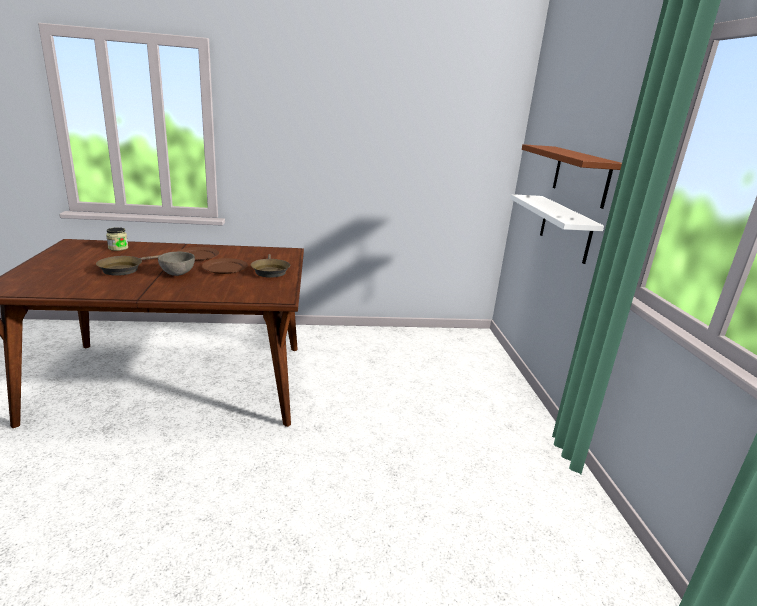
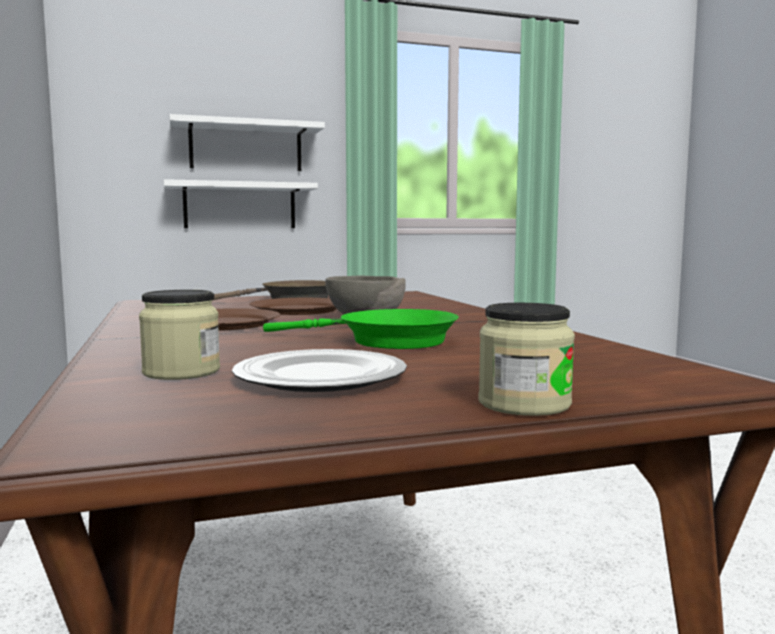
camera: 100 degrees left, 15 degrees down
brown frying pan [96,255,160,276] -> green frying pan [263,309,458,349]
brown shelf [522,144,622,209] -> white shelf [170,114,325,171]
none -> plate [232,349,407,392]
none -> jar [479,303,575,416]

